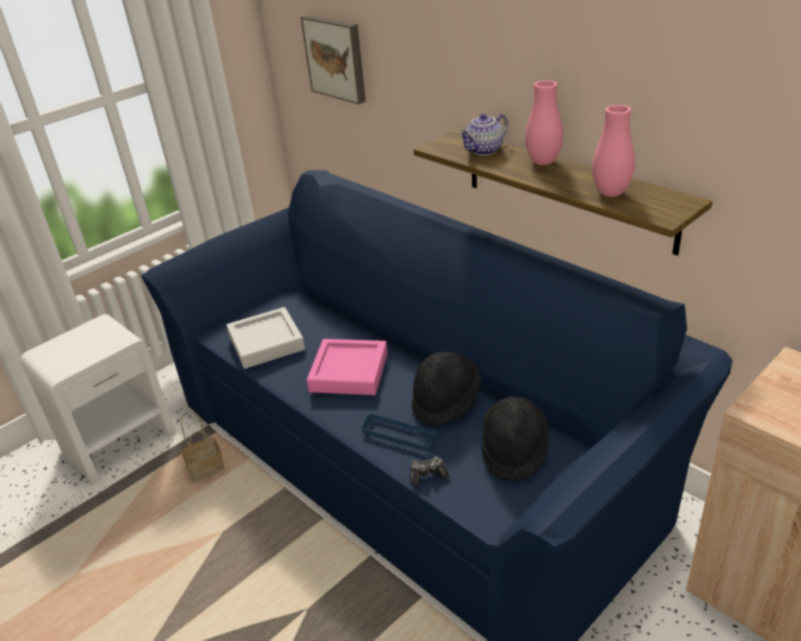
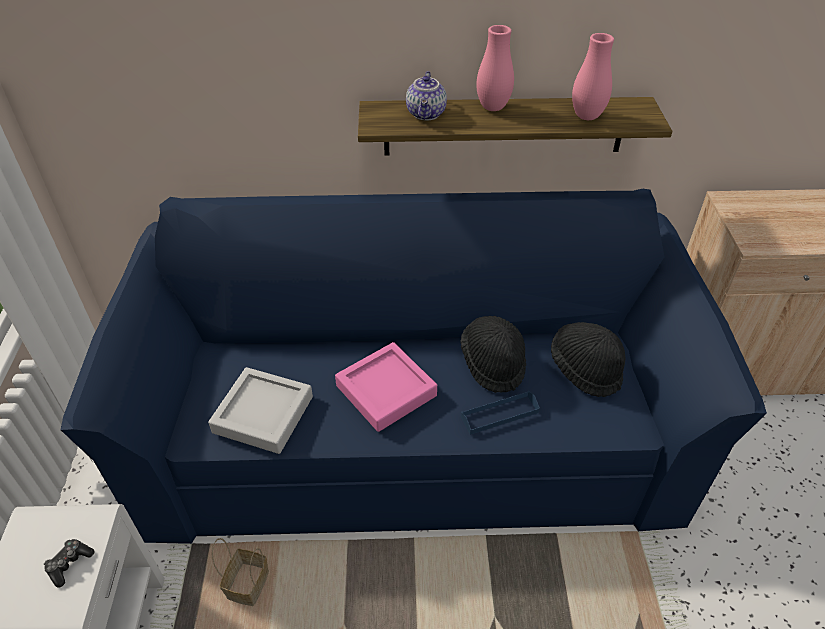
camera: 50 degrees left, 10 degrees up
picture [301,15,366,104] -> none
game controller [410,456,449,486] -> game controller moved to [44,539,94,588]

